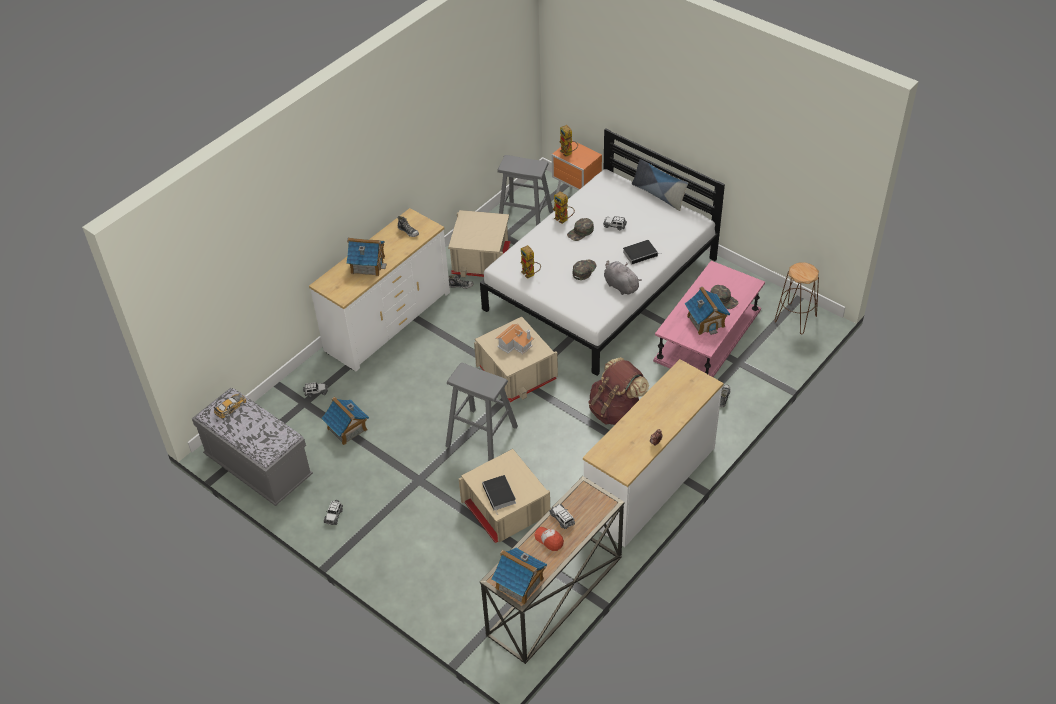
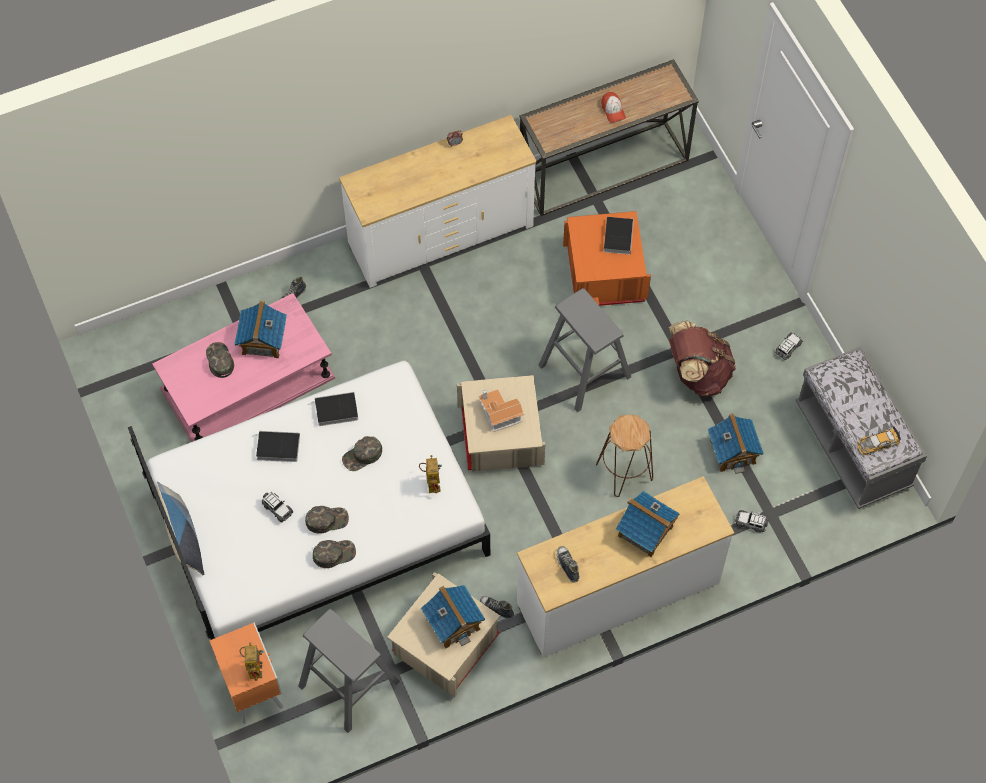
camera: 155 degrees left, 15 degrees up
beige storage box [459,449,550,543] -> orange storage box [563,211,651,306]
toy house [491,548,547,605] -> toy house moved to [421,585,485,649]
toy car [549,504,575,529] -> none
toy robot [552,191,575,224] -> green cap [313,540,356,568]
brown backpack [588,357,649,425] -> brown backpack moved to [669,321,736,397]
grey plush toy [604,261,642,295] -> book [308,392,358,426]
brown stool [774,262,819,334] -> brown stool moved to [596,415,653,497]

